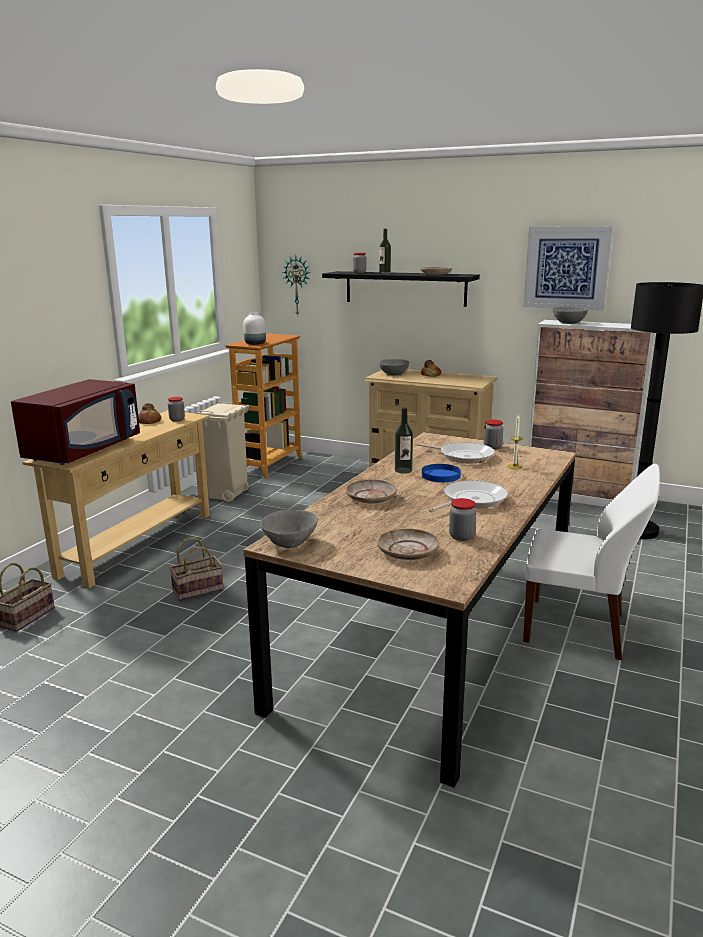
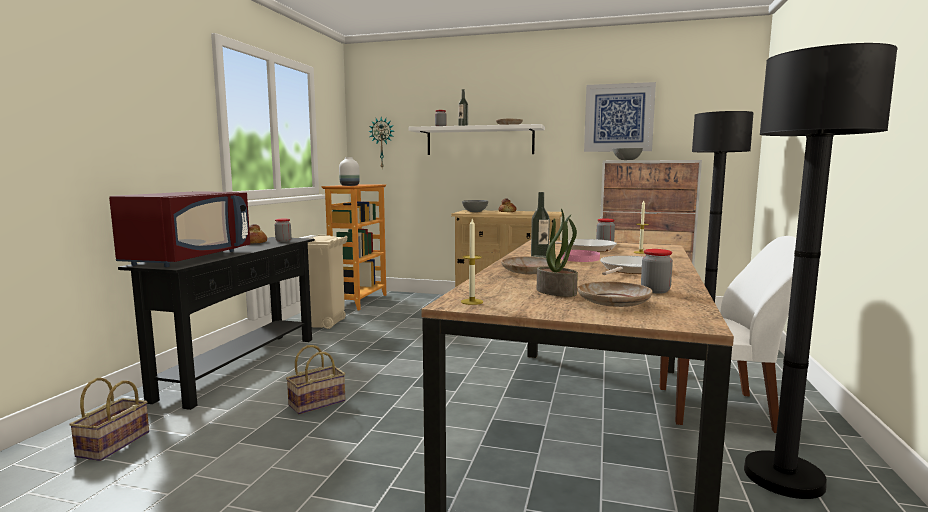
camera: 10 degrees left, 10 degrees down
beige console table [22,410,210,588] -> black console table [118,237,315,410]
grey bowl [261,510,318,548] -> candle [461,219,483,305]
black shelf [322,271,480,307] -> white shelf [408,124,545,155]
blue plate [422,464,461,482] -> pink plate [561,250,600,262]
none -> potted plant [537,209,578,297]
none -> black floor lamp [744,43,898,499]

